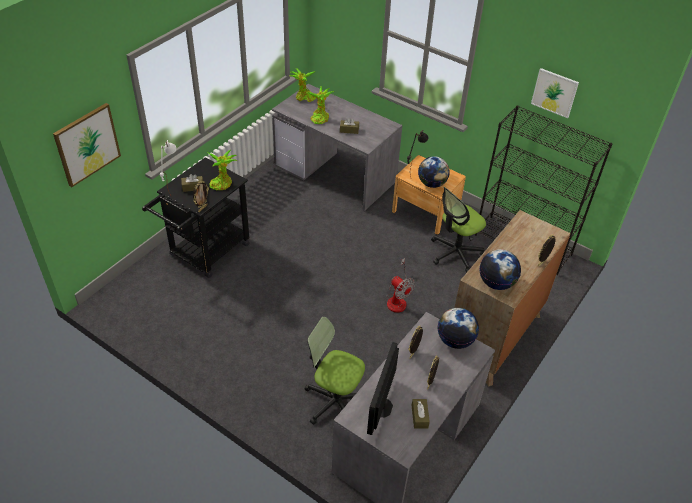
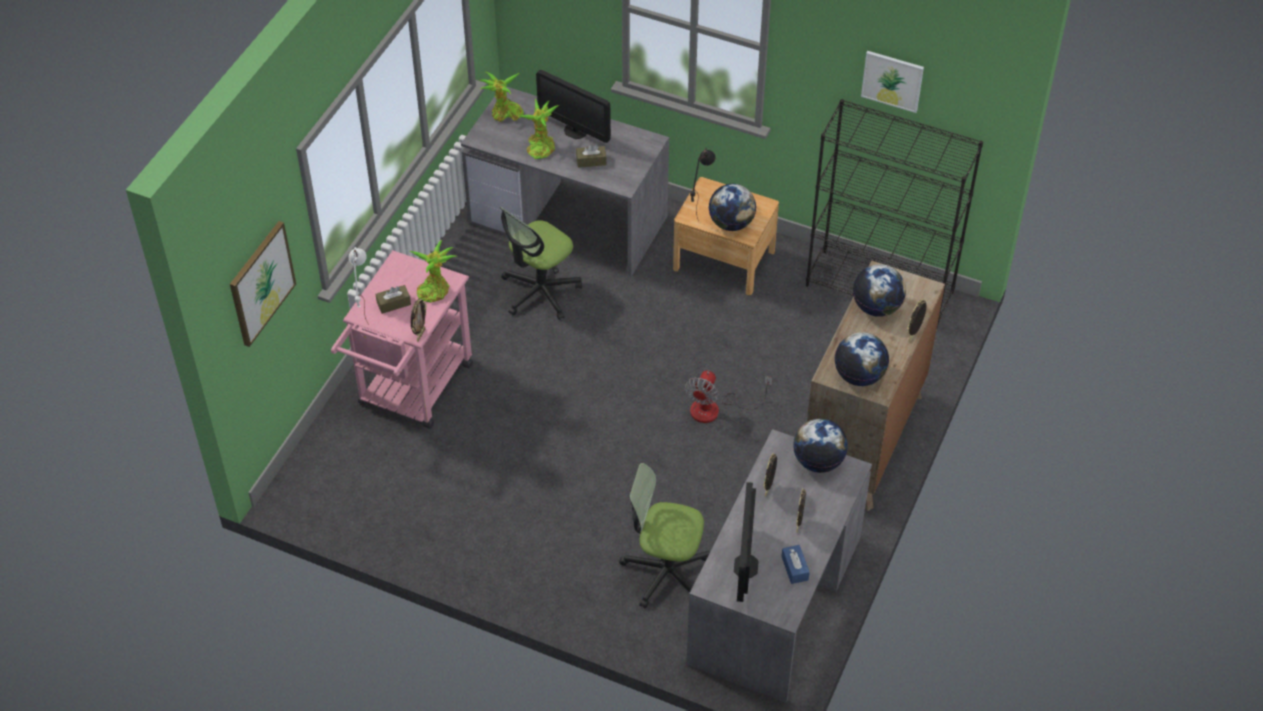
camera: 10 degrees left, 5 degrees up
black cart [142,157,250,278] -> pink cart [331,250,473,429]
fan [387,258,415,313] -> fan turned 75 degrees clockwise [684,370,772,423]
brown tissue box [411,399,430,429] -> blue tissue box [781,545,810,584]
office chair [431,187,486,273] -> office chair moved to [500,207,582,320]
none -> monitor [536,70,611,143]
none -> globe [853,264,906,317]

